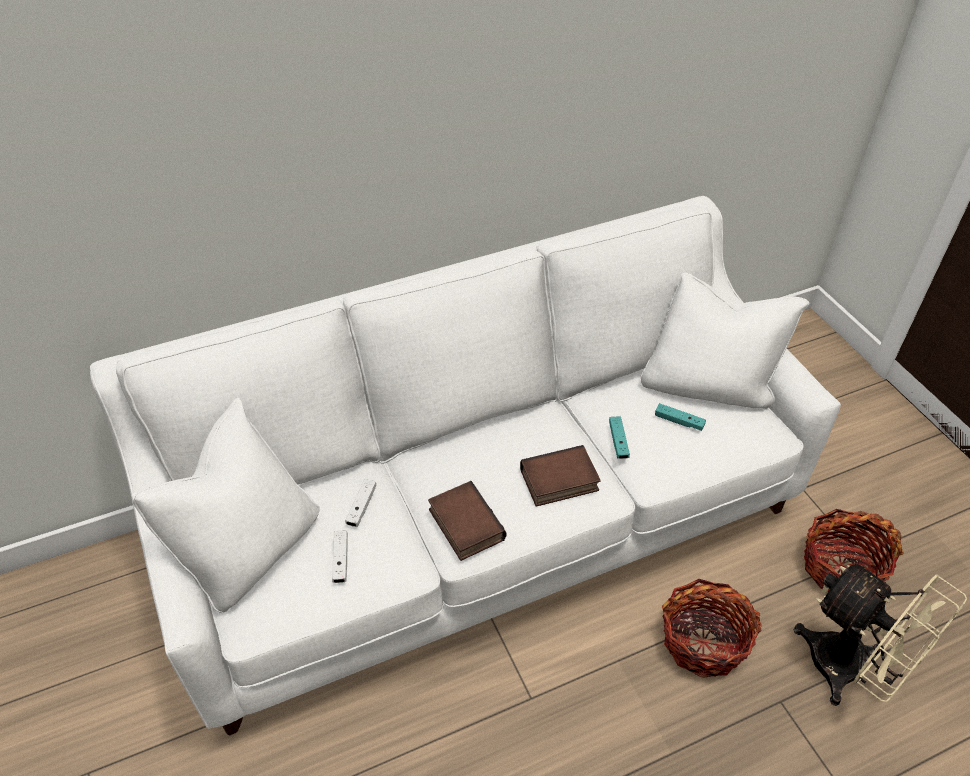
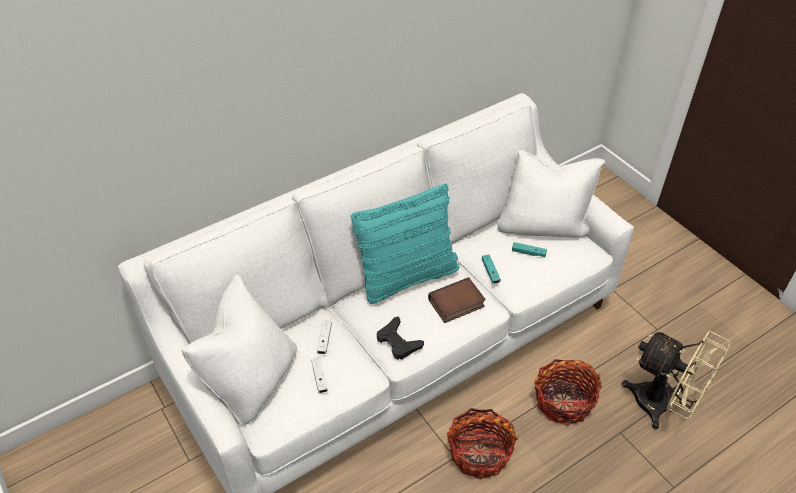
camera: 10 degrees left, 0 degrees up
book [428,481,506,561] -> black game controller [376,316,424,360]
basket [804,509,904,592] -> basket moved to [447,408,519,479]
none -> turquoise pillow [350,183,459,304]

